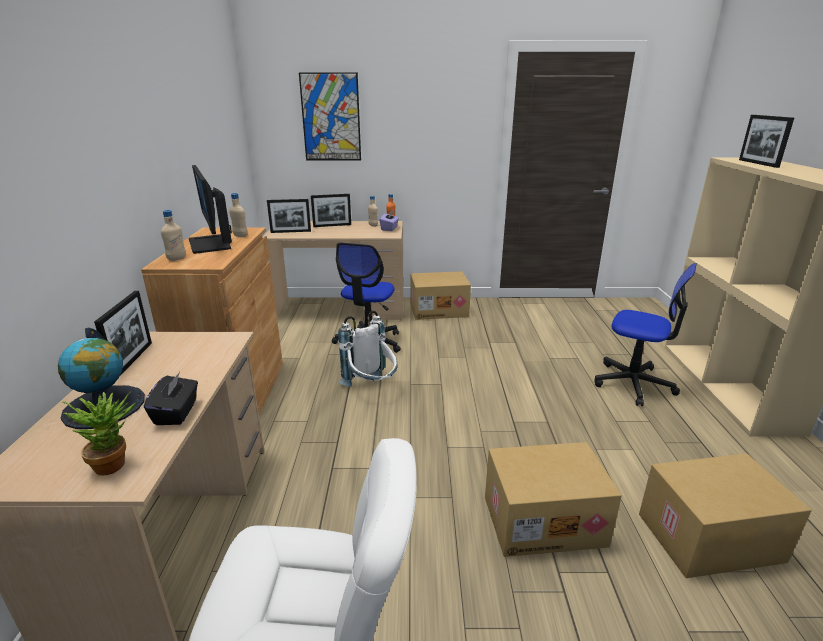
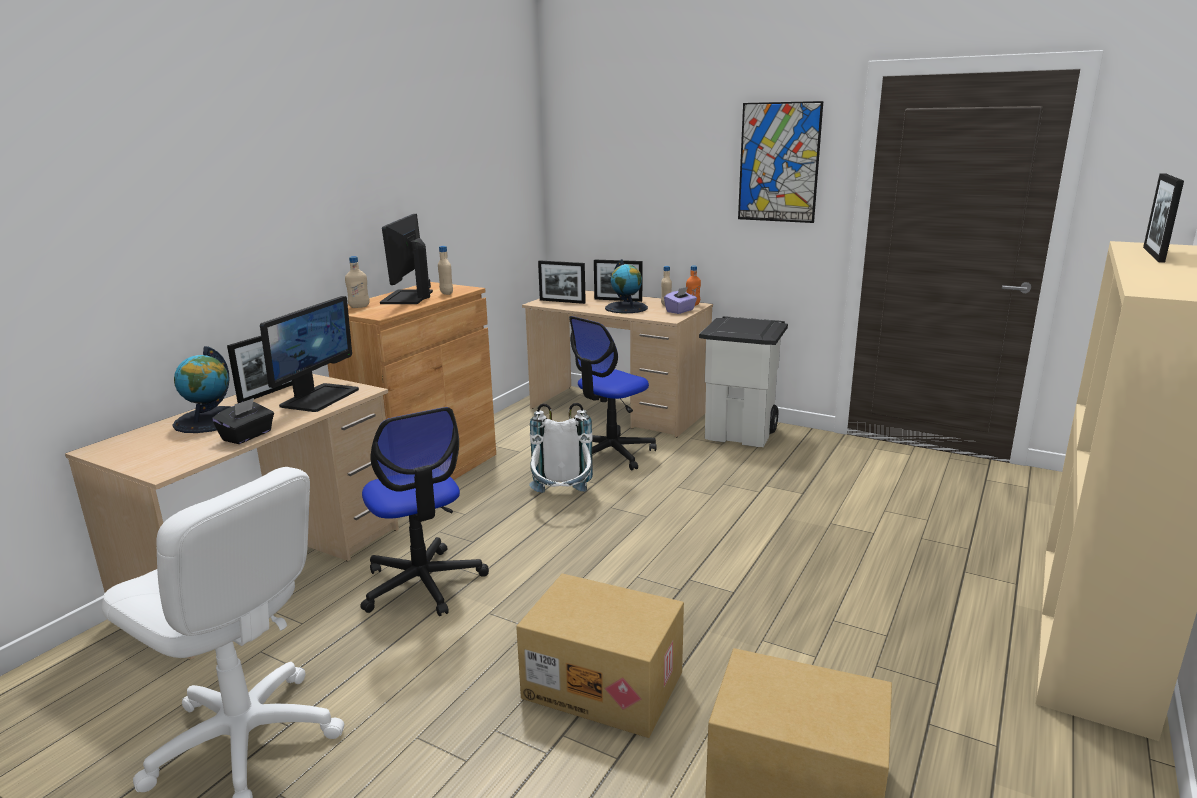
camera: 30 degrees right, 5 degrees down
potted plant [62,391,136,475] -> none
picture [299,73,361,160] -> picture moved to [738,101,823,223]
cardboard box [410,271,471,320] -> white trash can [699,316,788,447]
office chair [594,263,697,406] -> office chair moved to [360,407,489,616]
none -> monitor [260,296,359,412]
none -> globe [605,259,648,313]

